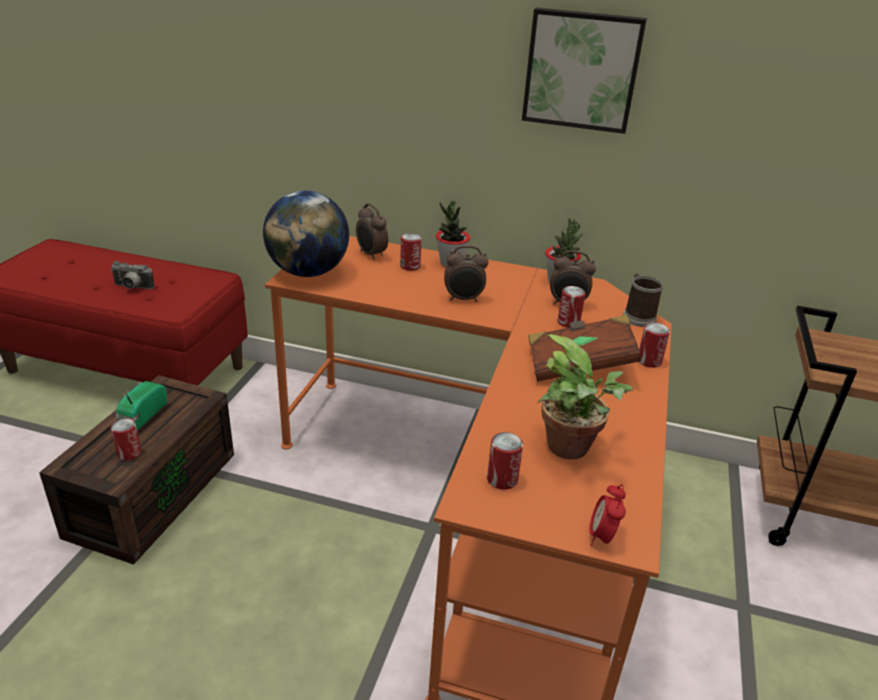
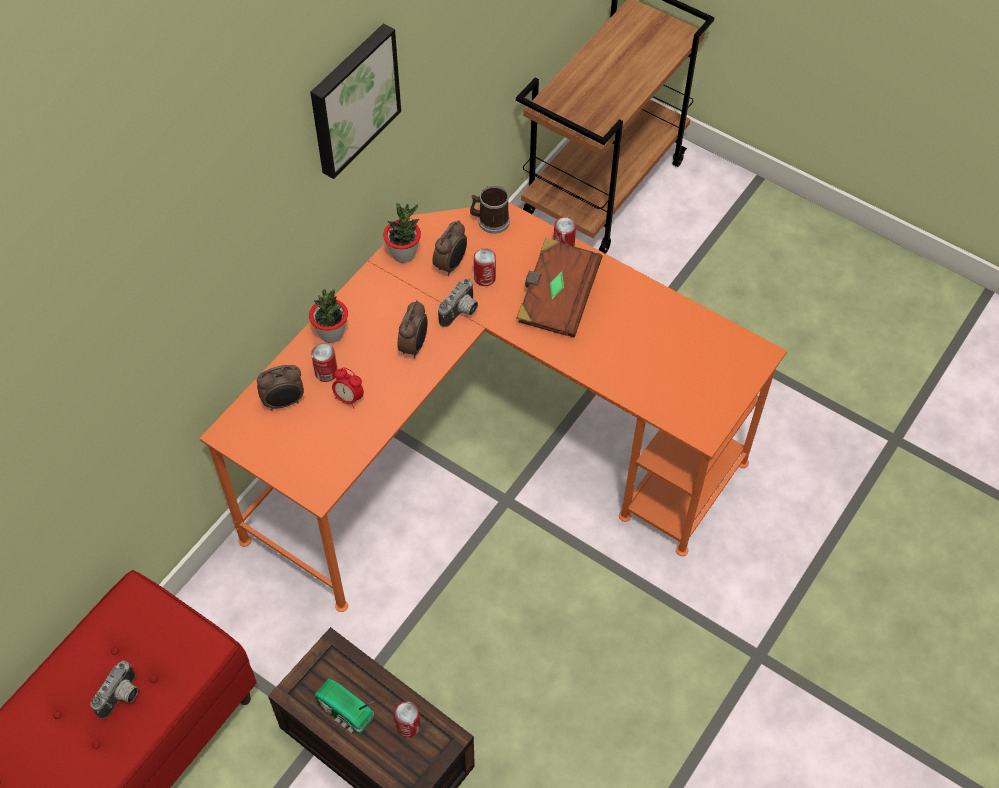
camera: 70 degrees left, 25 degrees up
globe [263,191,349,277] -> none
can [487,432,523,490] -> none
potted plant [537,334,633,459] -> none
alarm clock [589,484,626,546] -> alarm clock moved to [332,368,364,409]
none -> camera [438,279,478,327]

